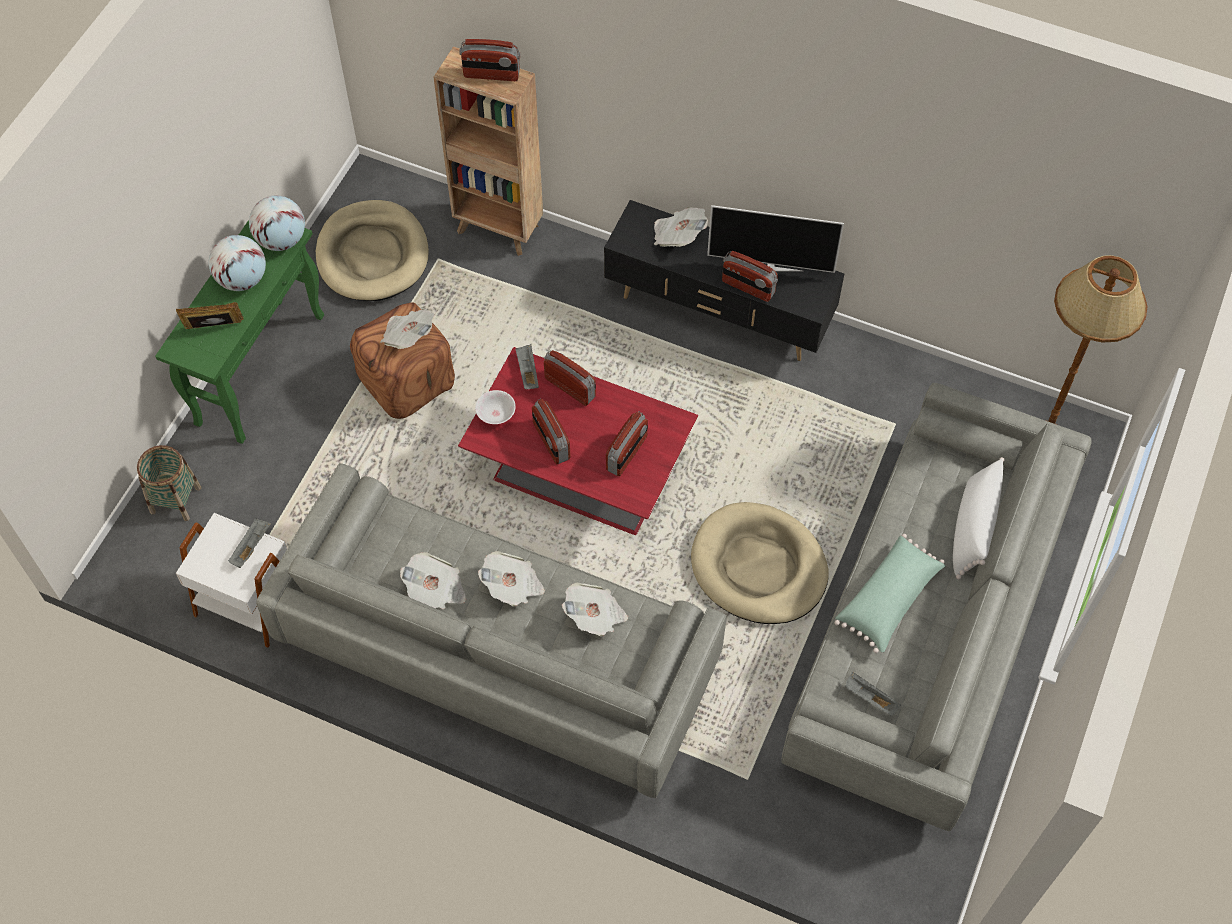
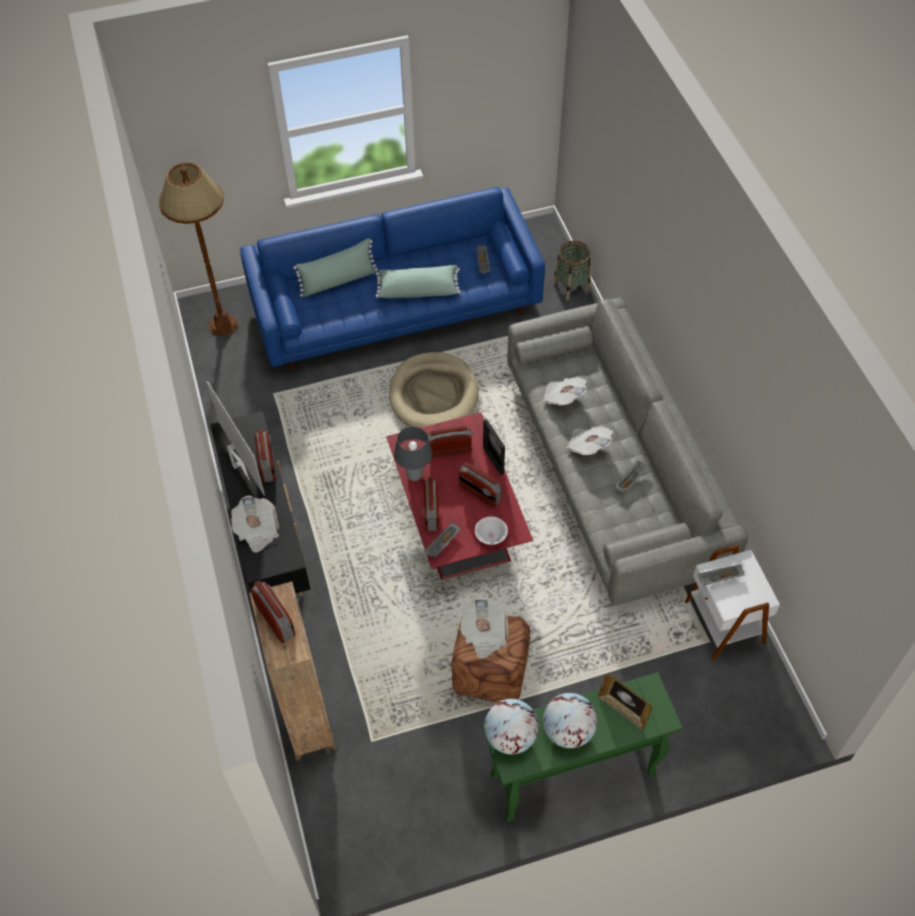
camera: 130 degrees left, 5 degrees down
basket [137,445,201,521] -> basket moved to [553,241,590,300]
beige dog bed [316,200,429,301] -> none
newspaper [400,552,466,609] -> grey tray [614,461,649,492]
radio [532,398,571,464] -> radio turned 105 degrees clockwise [459,463,502,508]
grey sofa [781,383,1092,831] -> blue sofa [240,187,545,370]
white pillow [953,457,1004,579] -> green pillow [293,238,378,297]
none -> grey table lamp [394,426,432,481]
none -> picture frame [483,419,505,475]

